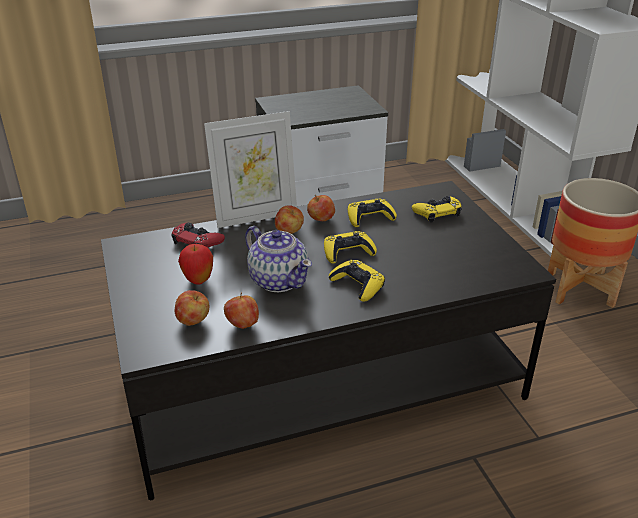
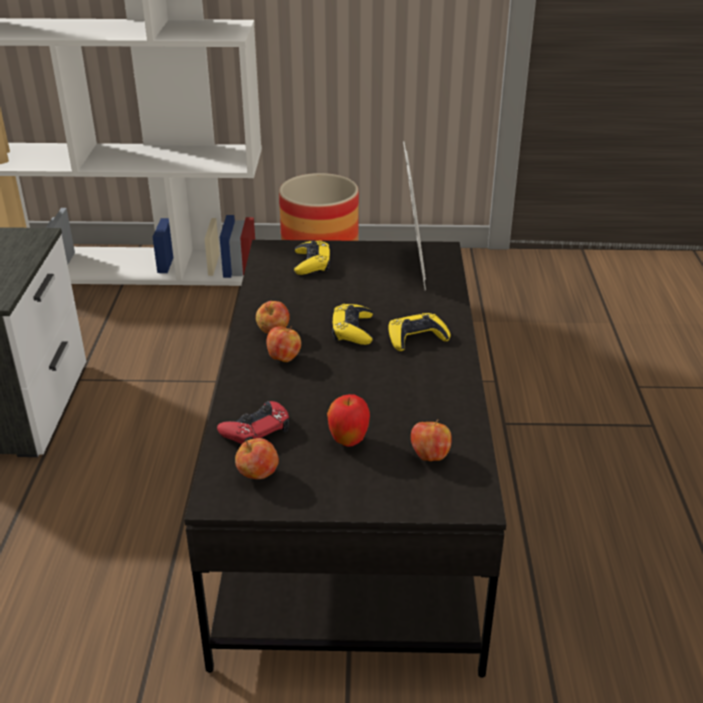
camera: 70 degrees left, 0 degrees up
picture frame [204,111,297,228] -> picture frame moved to [403,141,426,290]
apple [224,293,259,329] -> apple moved to [235,438,279,479]
teapot [245,226,312,292] -> none
yellow game controller [348,199,397,227] -> none

